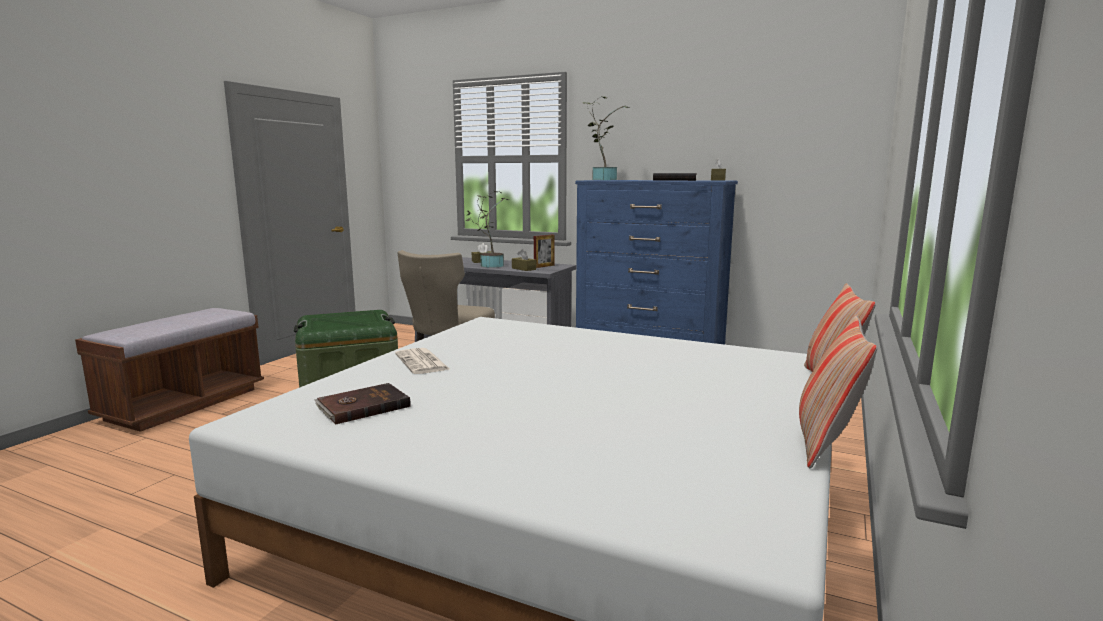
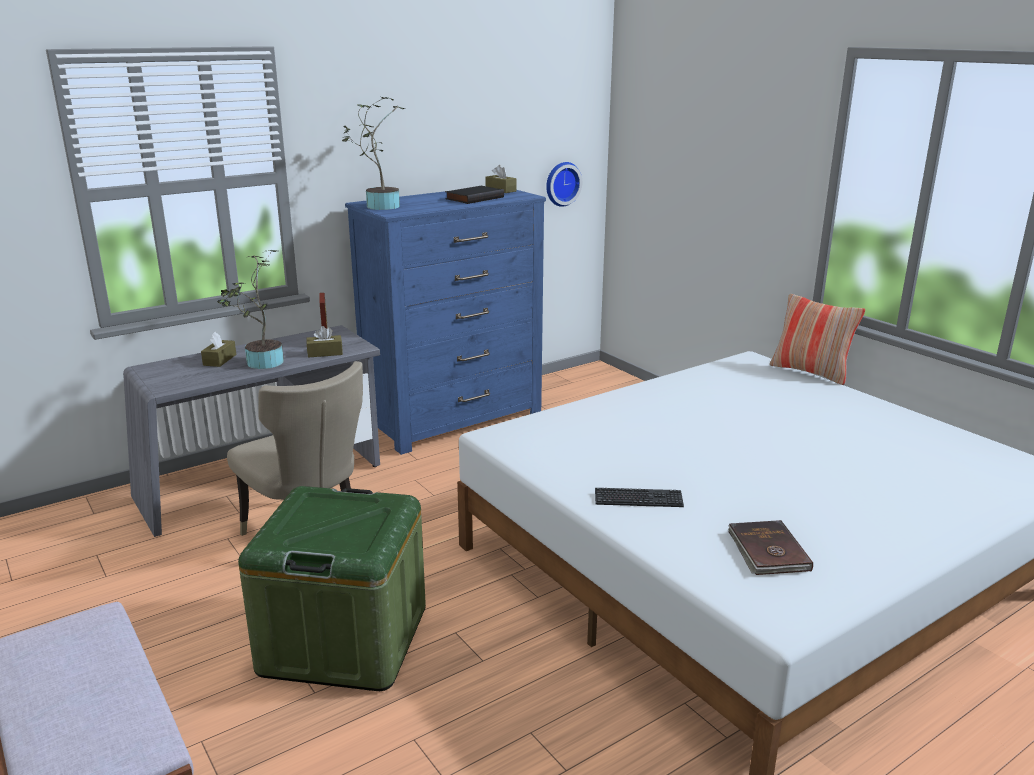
camera: 60 degrees left, 10 degrees up
newspaper [395,348,449,374] -> keyboard [595,488,684,507]
pillow [799,314,877,468] -> none
none -> wall clock [546,162,582,207]

